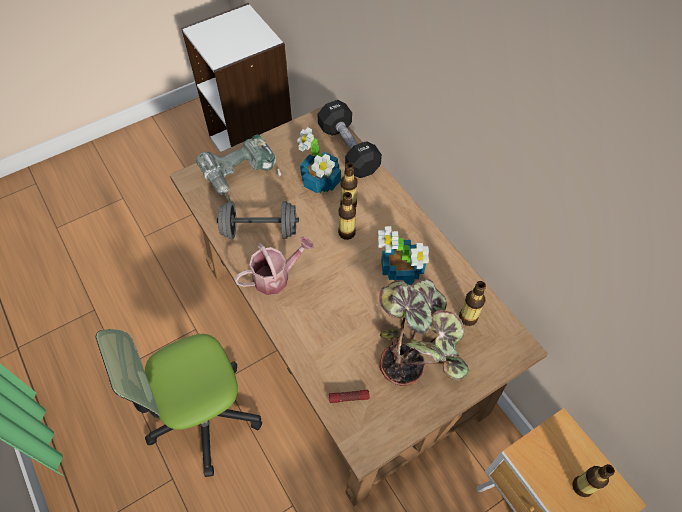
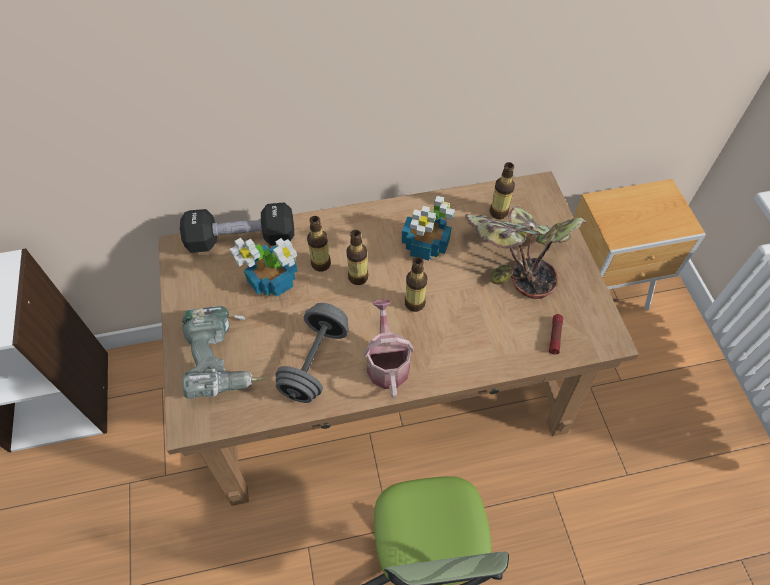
camera: 70 degrees left, 0 degrees up
bottle [572,464,615,497] -> bottle moved to [405,257,428,312]

